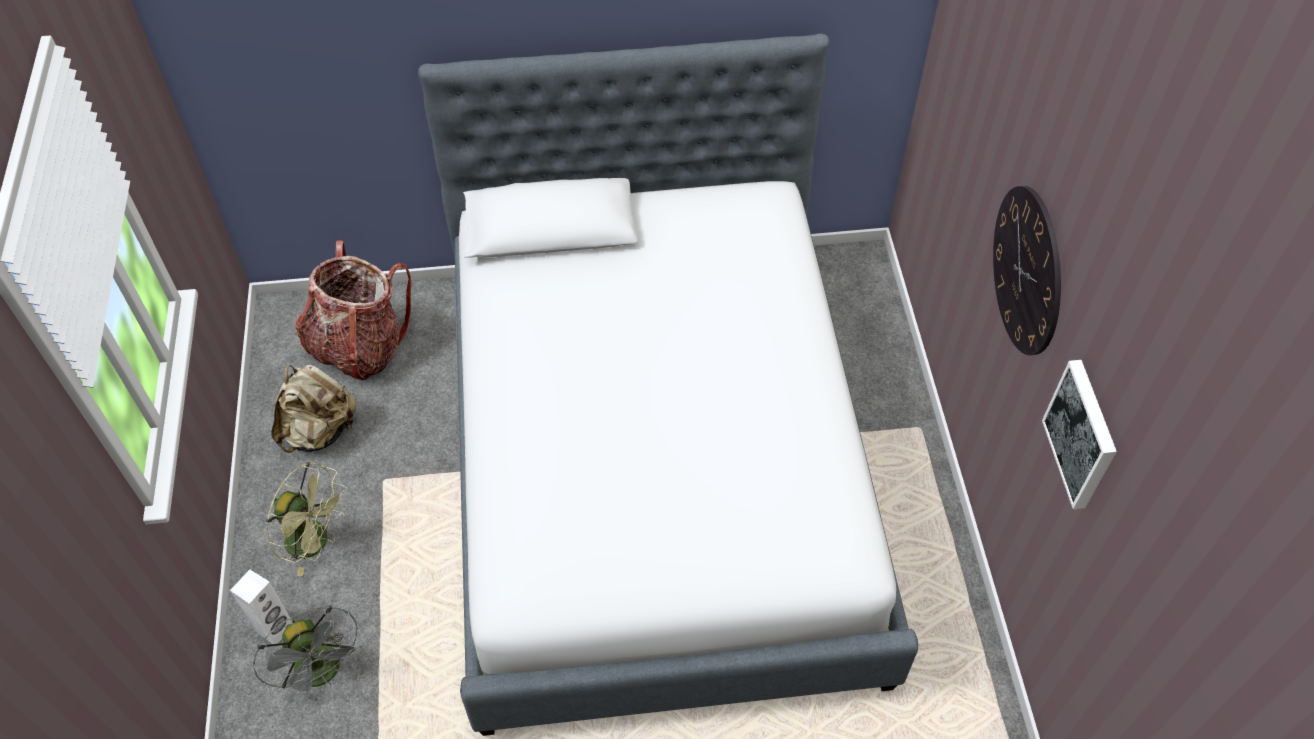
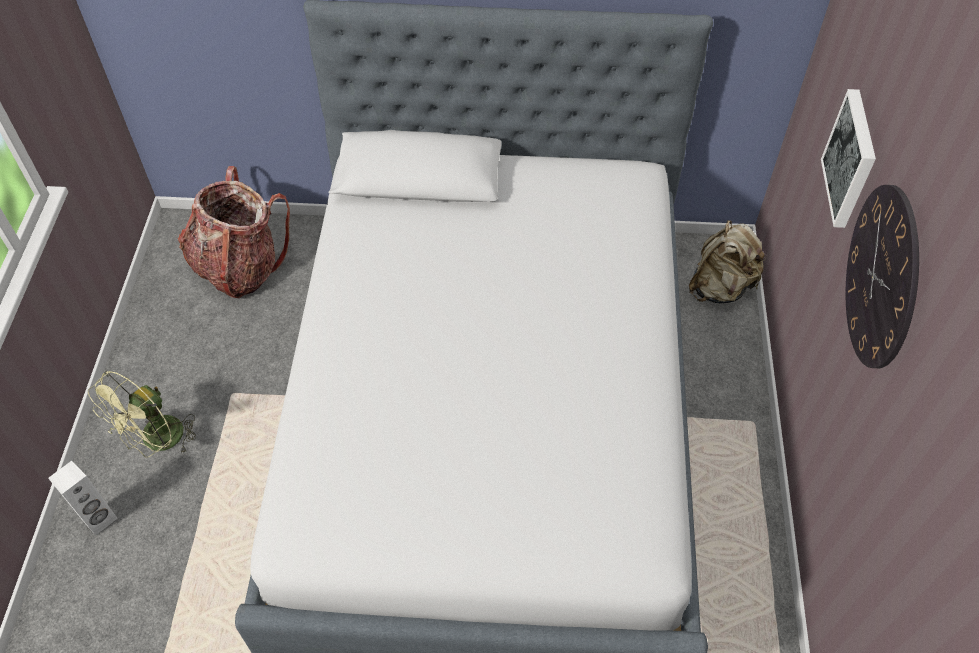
camera: 10 degrees right, 0 degrees up
grey fan [253,606,364,702] -> none
green fan [266,462,347,576] -> green fan turned 90 degrees clockwise [88,371,196,458]
beige backpack [271,365,357,453] -> beige backpack moved to [689,220,767,303]
picture [1042,360,1117,509] -> picture moved to [821,89,876,228]

